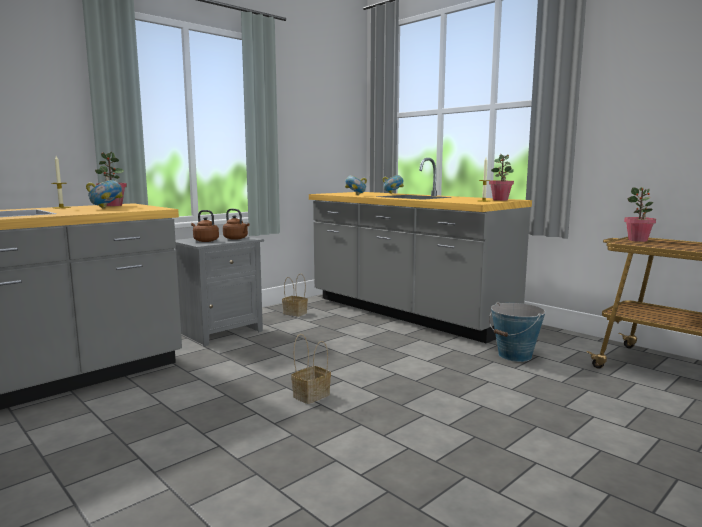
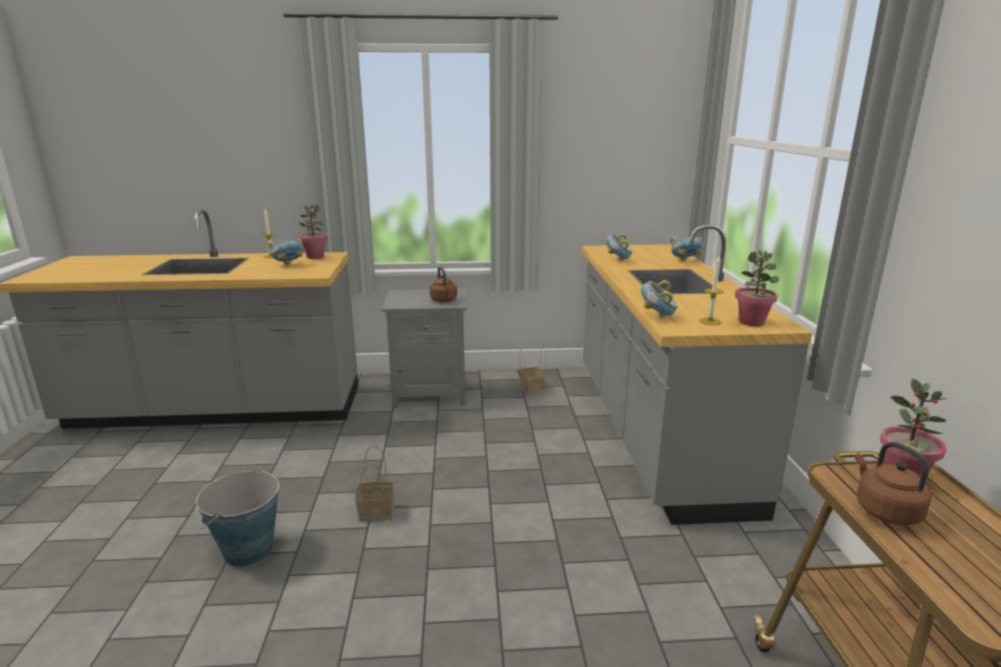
camera: 40 degrees right, 10 degrees up
brown kettle [191,210,219,242] -> brown kettle moved to [855,442,932,525]
bucket [489,302,546,362] -> bucket moved to [196,468,279,567]
none -> bowl [641,280,678,317]

